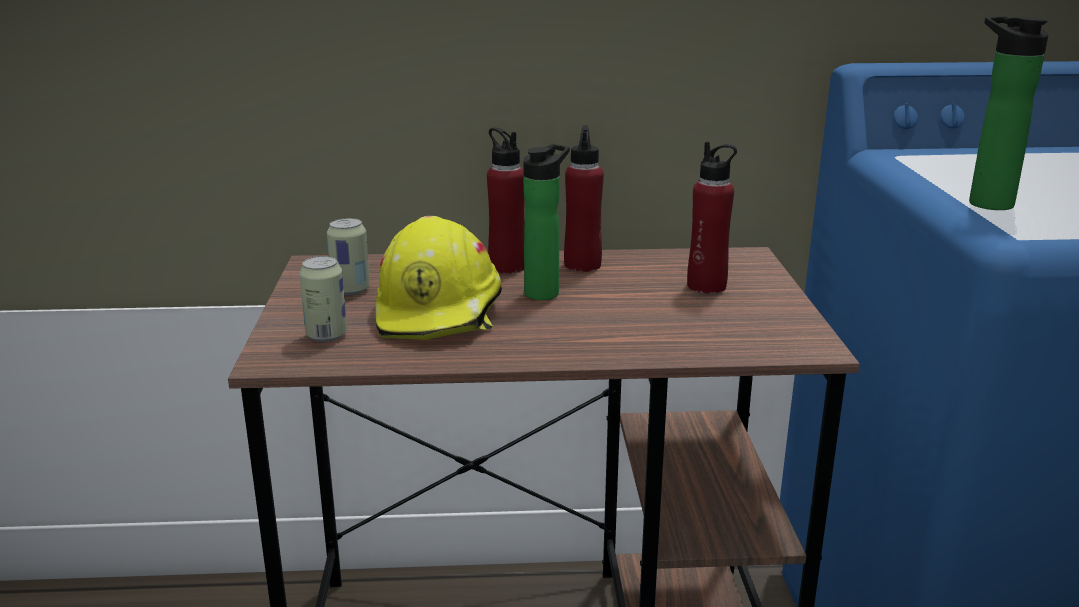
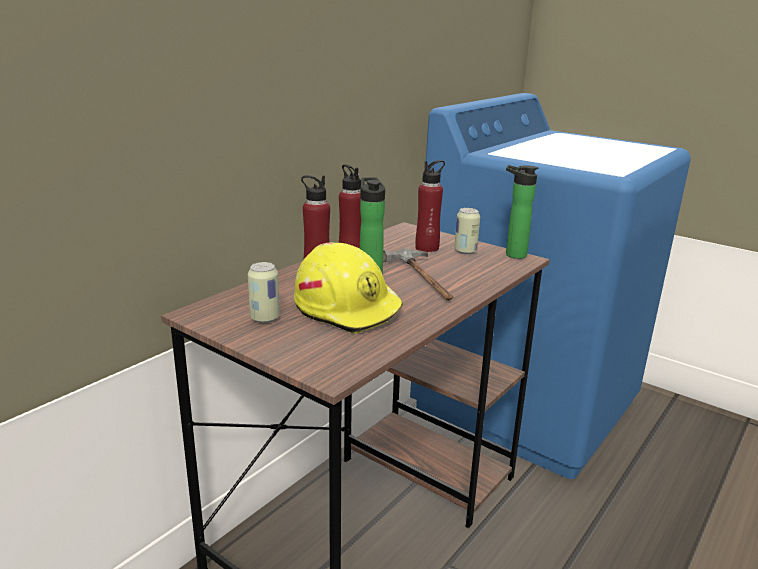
camera: 50 degrees left, 0 degrees up
can [299,256,347,342] -> can moved to [454,208,480,254]
bottle [969,16,1049,210] -> bottle moved to [506,165,539,259]
none -> hammer [383,248,453,301]

